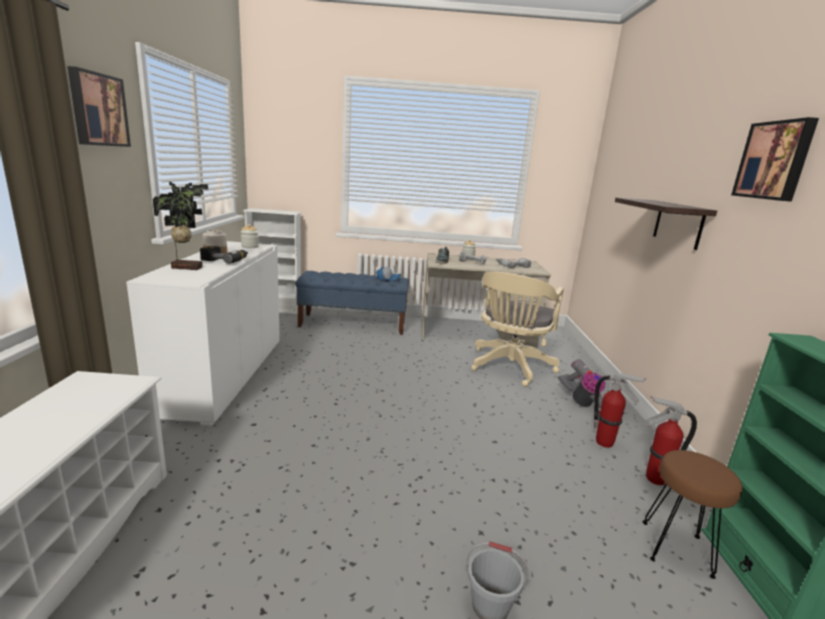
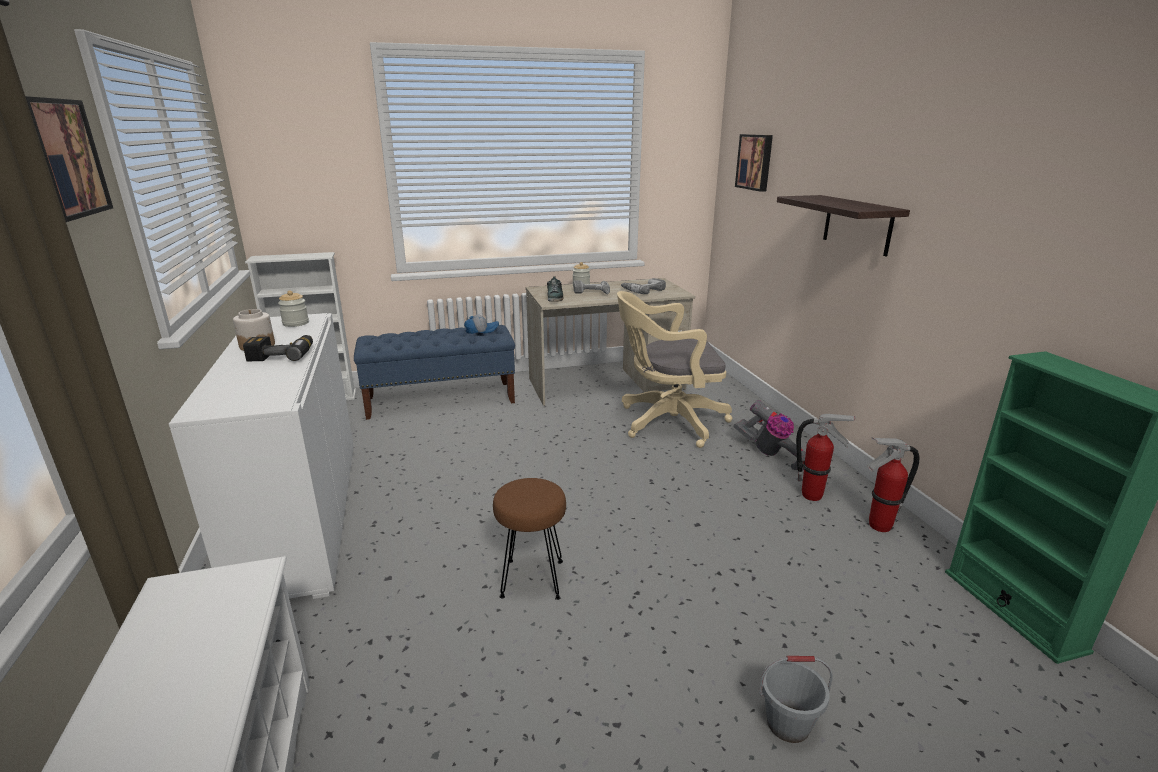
camera: 15 degrees left, 5 degrees up
potted plant [153,182,208,270] -> none
beige office chair [471,272,564,387] -> beige office chair turned 75 degrees clockwise [617,291,732,448]
brown stool [642,450,742,579] -> brown stool moved to [493,478,566,600]
picture [731,117,819,202] -> picture moved to [735,134,773,192]

